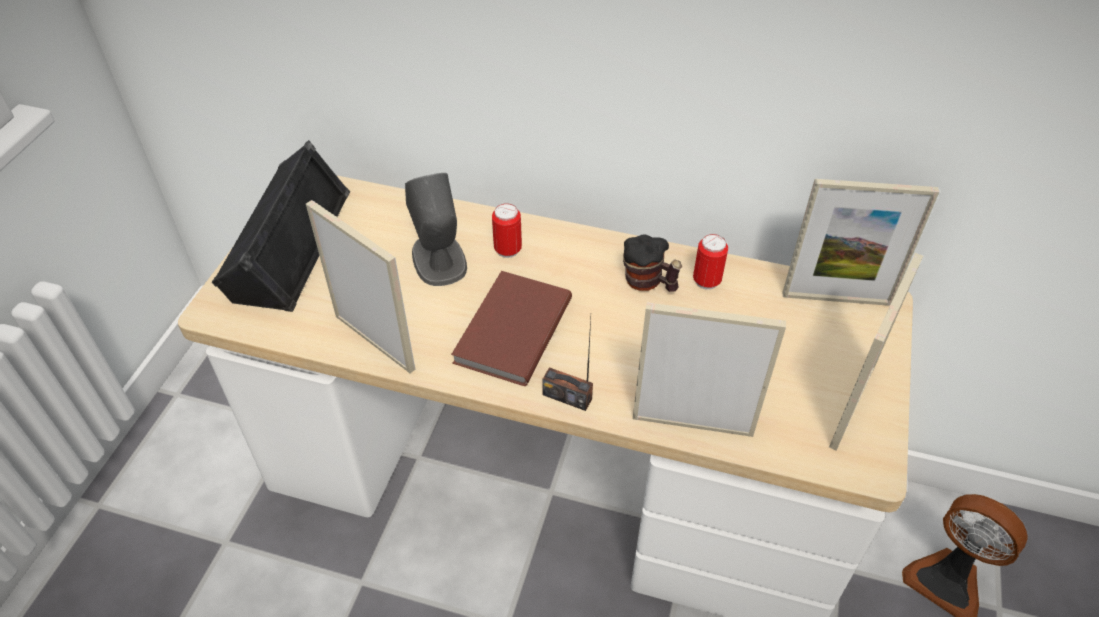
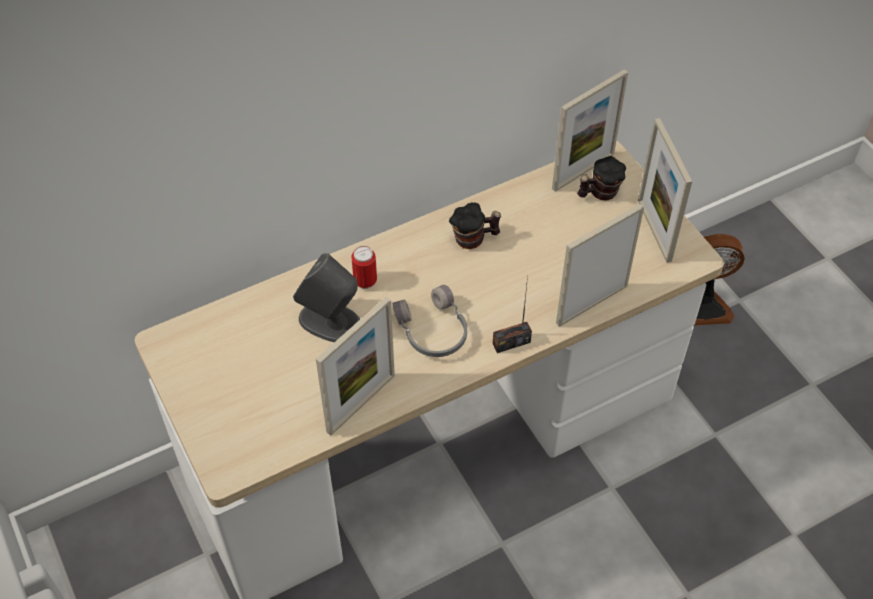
camera: 45 degrees left, 5 degrees up
black speaker [212,140,350,312] -> none
picture frame [306,200,415,373] -> picture frame turned 135 degrees clockwise [316,297,395,436]
brown book [451,271,572,386] -> grey headphones [393,285,467,357]
can [693,234,728,290] -> none
none -> mug [577,156,626,201]

